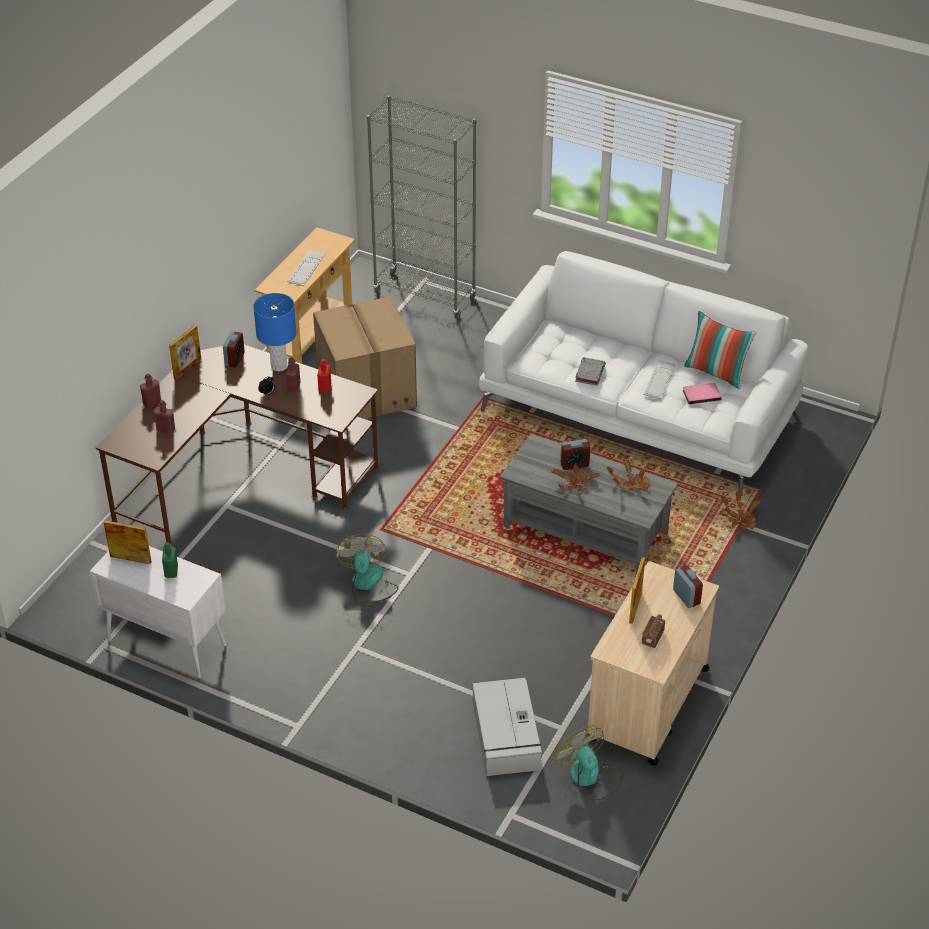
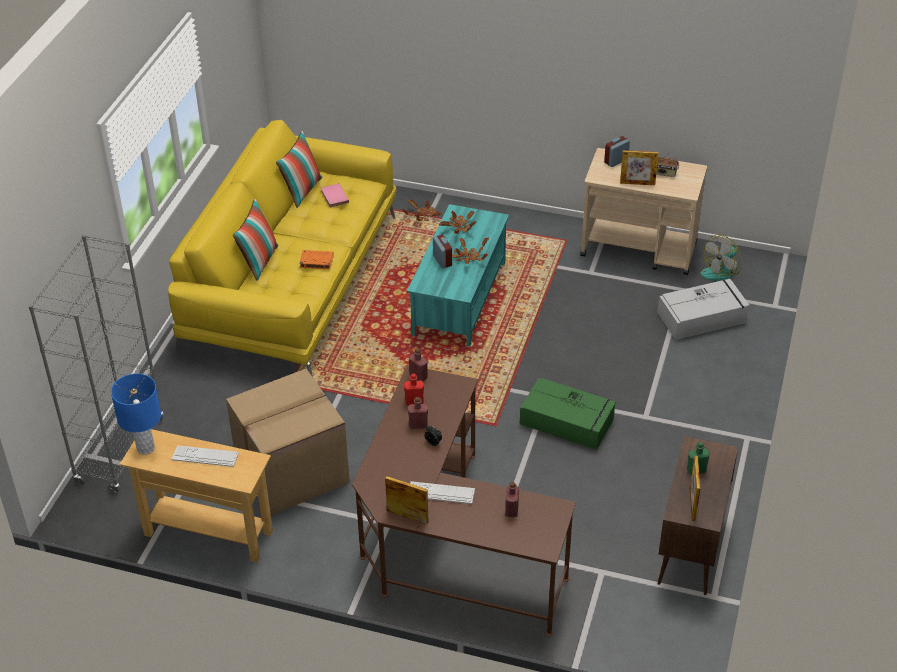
camera: 100 degrees left, 0 degrees up
white cabinet [90,546,227,678] -> brown cabinet [658,436,738,595]
red bottle [140,373,161,408] -> red bottle moved to [409,348,428,381]
alarm clock [223,331,245,368] -> none
blue table lamp [253,293,296,371] -> blue table lamp moved to [111,374,161,455]
fan [335,534,398,604] -> green storage box [520,378,616,450]
white sofa [479,251,808,496] -> yellow sofa [168,120,396,377]
grey coffee table [500,434,678,574] -> turquoise coffee table [407,204,509,347]
grey book [575,357,606,386] -> orange book [299,250,334,269]
keyboard [644,360,676,399] -> keyboard moved to [410,481,475,504]
none -> pillow [233,199,278,281]

